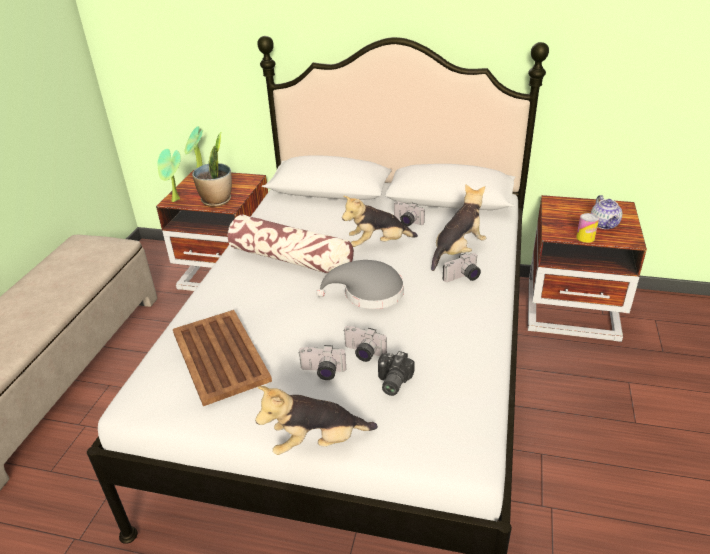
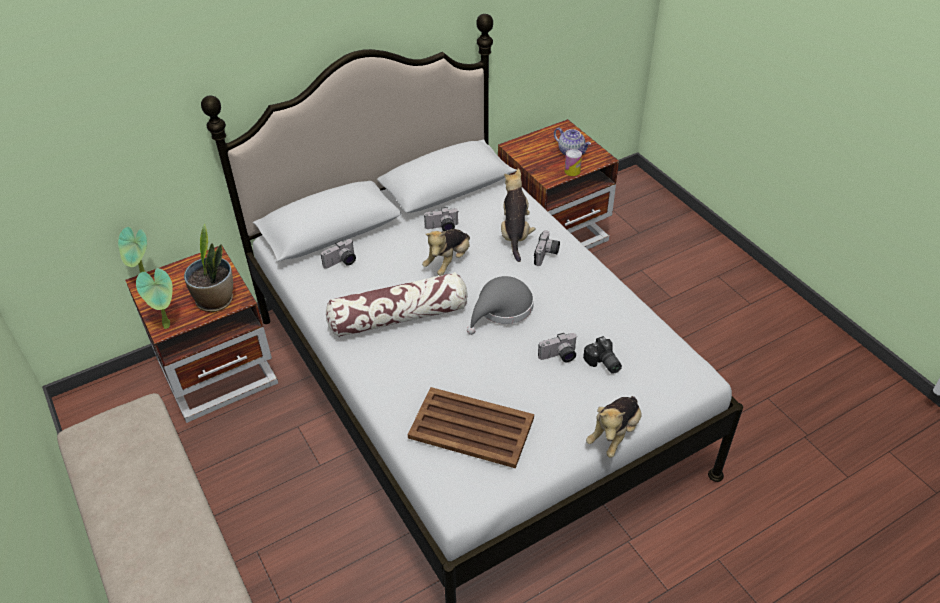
camera: 45 degrees left, 10 degrees up
camera [298,345,346,380] -> camera moved to [321,239,356,269]

